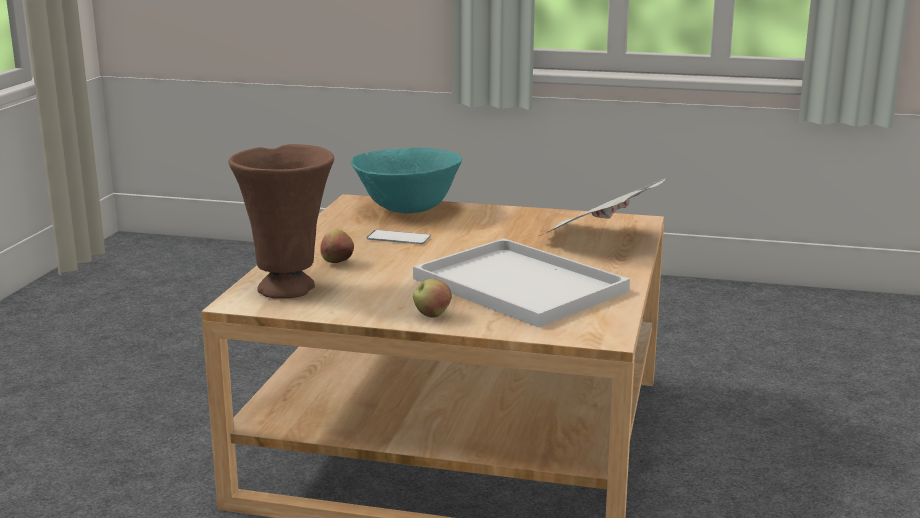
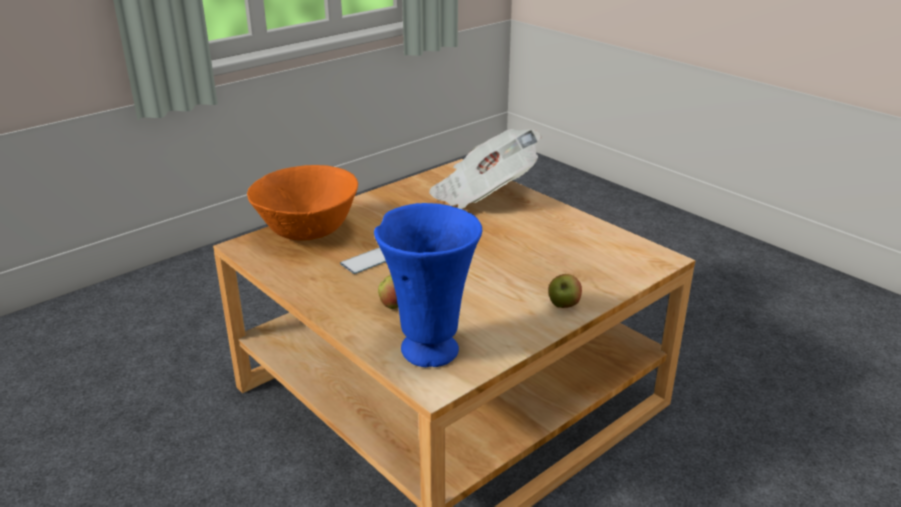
camera: 55 degrees left, 10 degrees up
brown vase [229,144,334,299] -> blue vase [374,203,482,367]
turquoise bowl [351,147,462,213] -> orange bowl [247,165,358,241]
white tray [413,238,630,328] -> none

